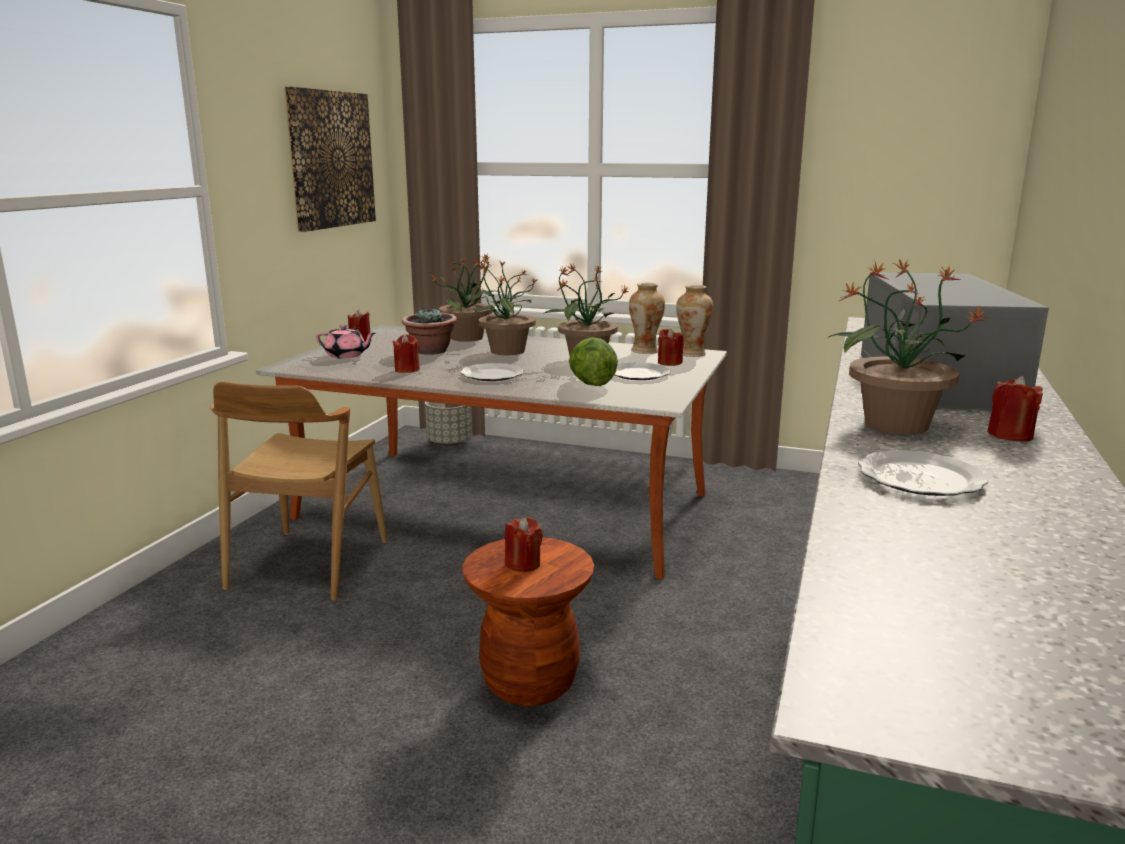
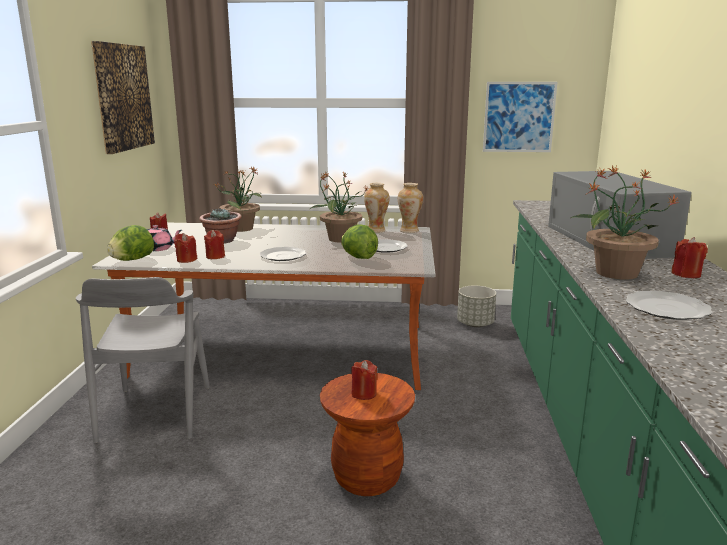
camera: 15 degrees left, 0 degrees up
brown chair [210,382,387,601] -> grey chair [76,277,210,443]
grey planter [425,402,473,446] -> grey planter moved to [457,286,496,327]
potted plant [474,260,537,355] -> none
red candle [658,328,684,366] -> red candle moved to [174,233,197,263]
none -> lettuce [107,225,154,261]
none -> picture [483,82,557,152]

